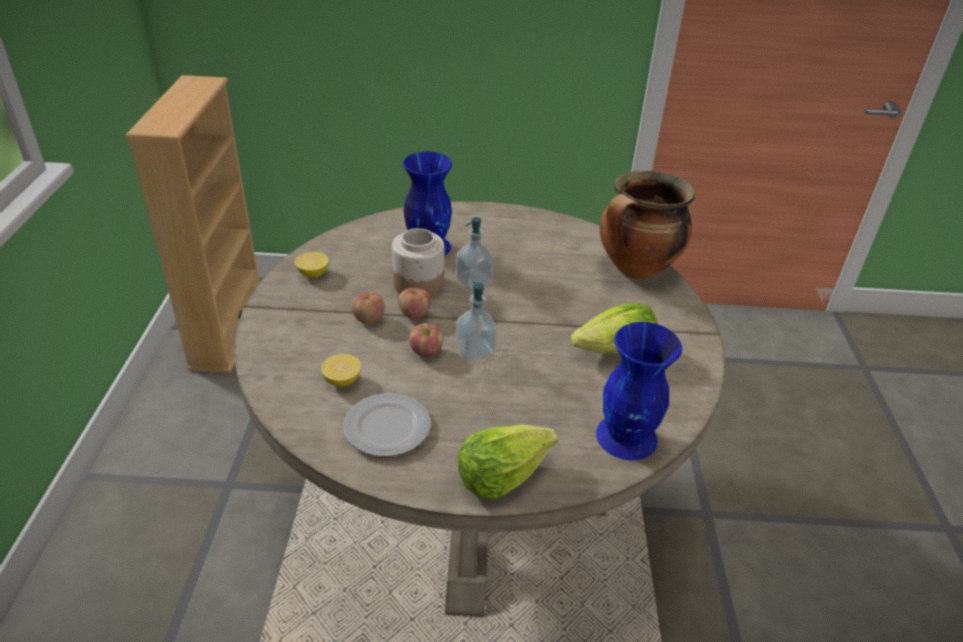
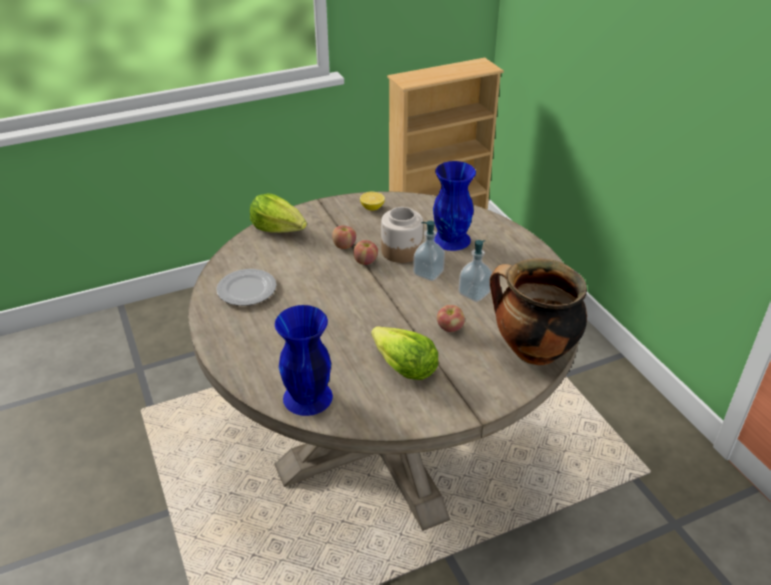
camera: 65 degrees right, 0 degrees up
lemon [321,354,361,386] -> none
apple [409,323,444,357] -> apple moved to [437,305,465,332]
soap dispenser [456,281,497,361] -> soap dispenser moved to [458,240,492,302]
lettuce [458,424,558,500] -> lettuce moved to [250,193,307,233]

